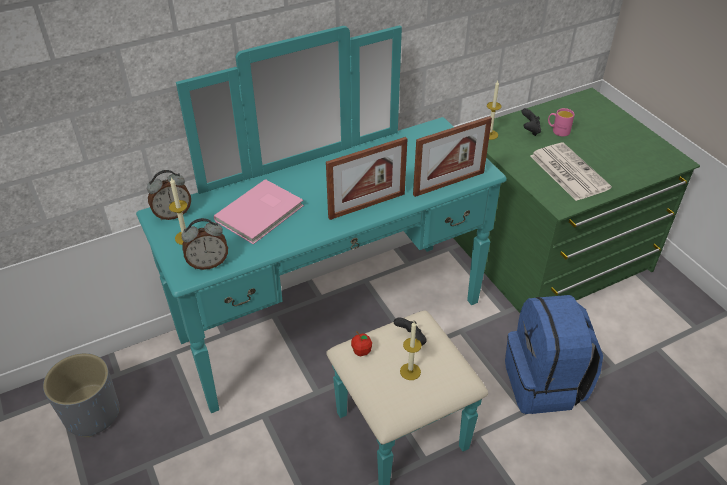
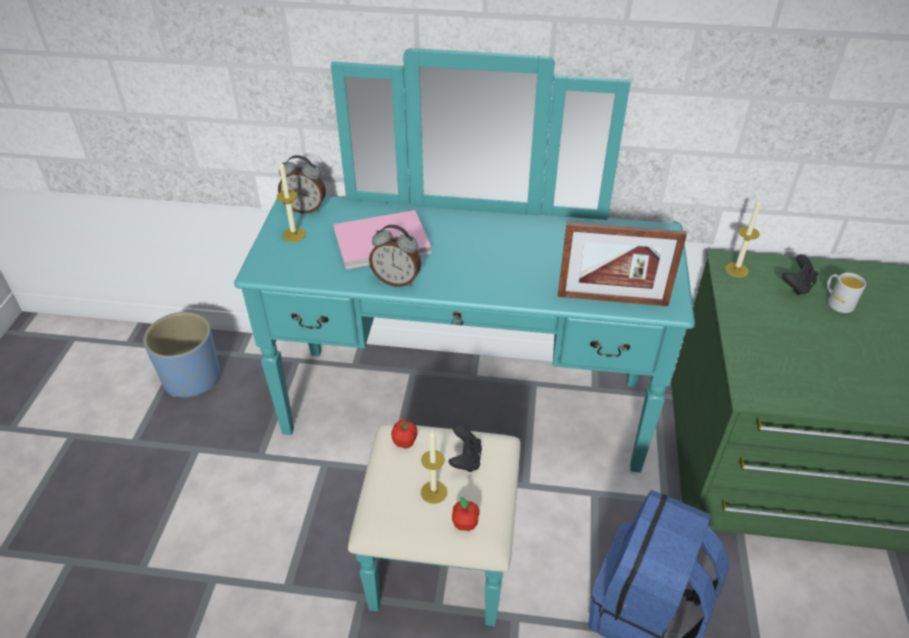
camera: 35 degrees right, 0 degrees up
grey planter [43,353,120,437] -> blue planter [143,312,220,397]
alarm clock [182,218,228,270] -> alarm clock moved to [369,225,421,287]
picture frame [326,137,407,220] -> none
newspaper [530,143,612,201] -> none
pink mug [548,108,575,136] -> white mug [827,273,866,313]
none -> apple [452,497,479,531]

